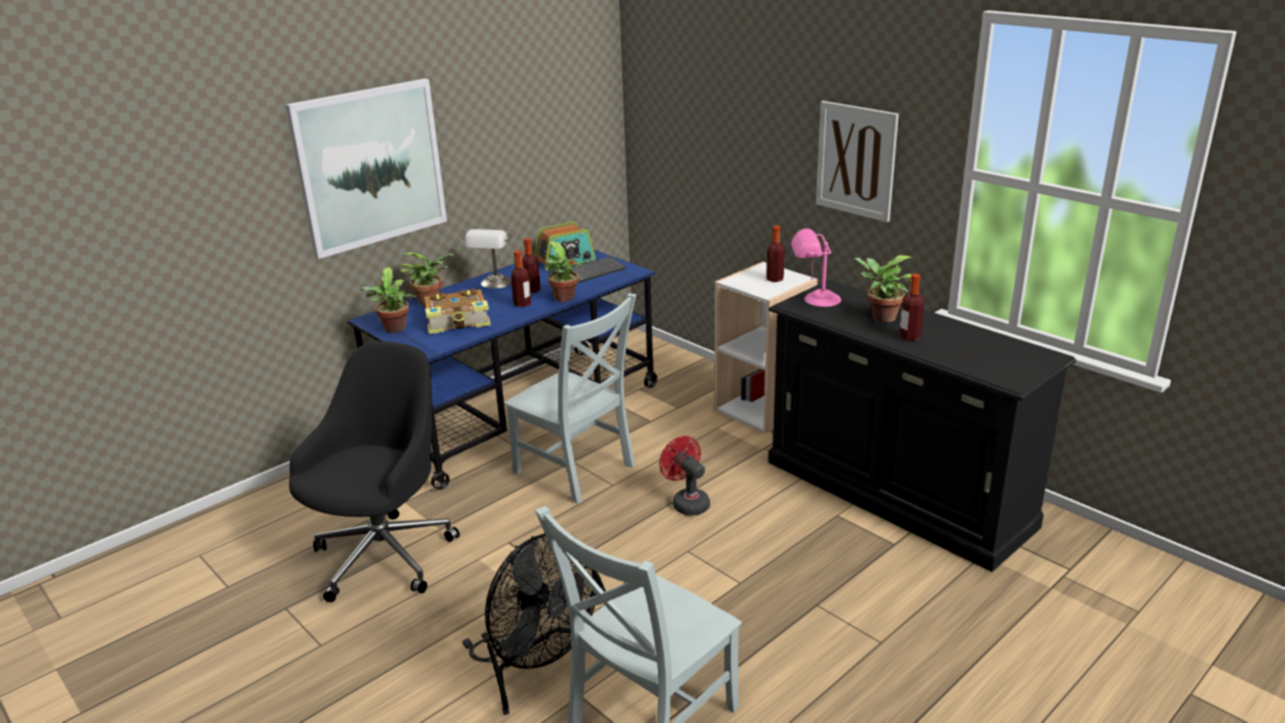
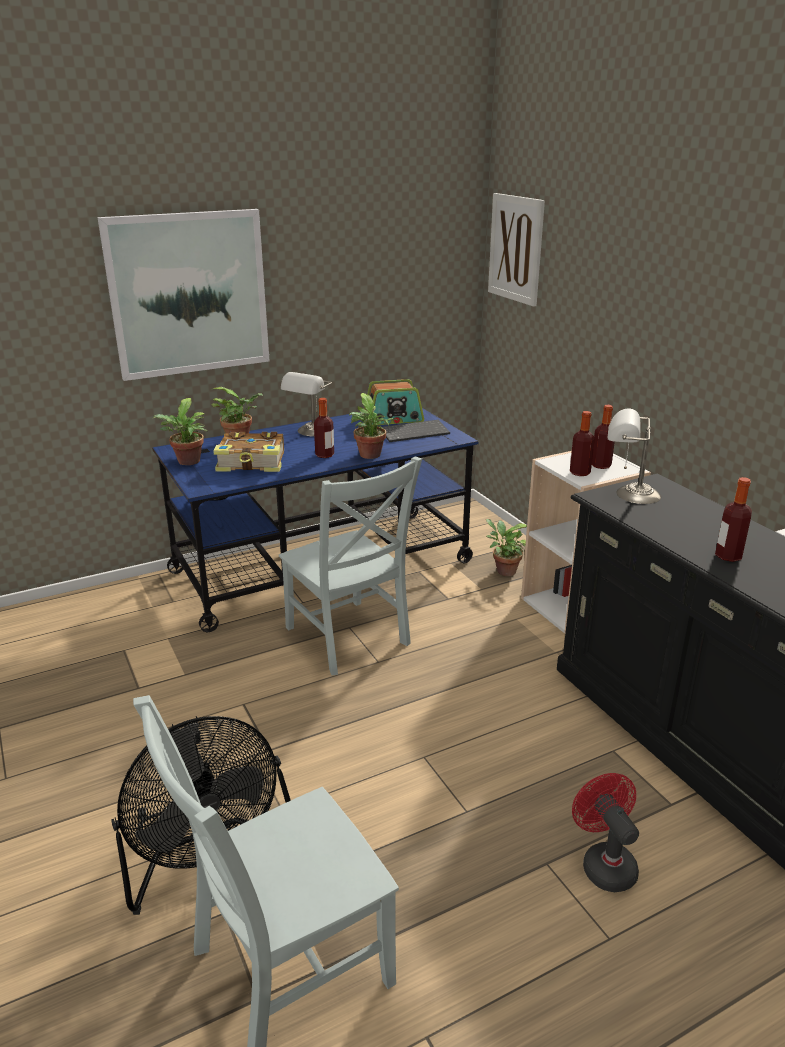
camera: 15 degrees right, 0 degrees up
black office chair [289,341,460,602] -> none
bottle [522,238,541,293] -> bottle moved to [570,411,595,476]
red fan [659,436,710,516] -> red fan moved to [572,773,639,892]
pink table lamp [791,229,841,307] -> white table lamp [608,408,661,504]
picture [816,101,899,222] -> picture moved to [488,193,545,307]
potted plant [853,255,912,323] -> potted plant moved to [486,519,527,576]

